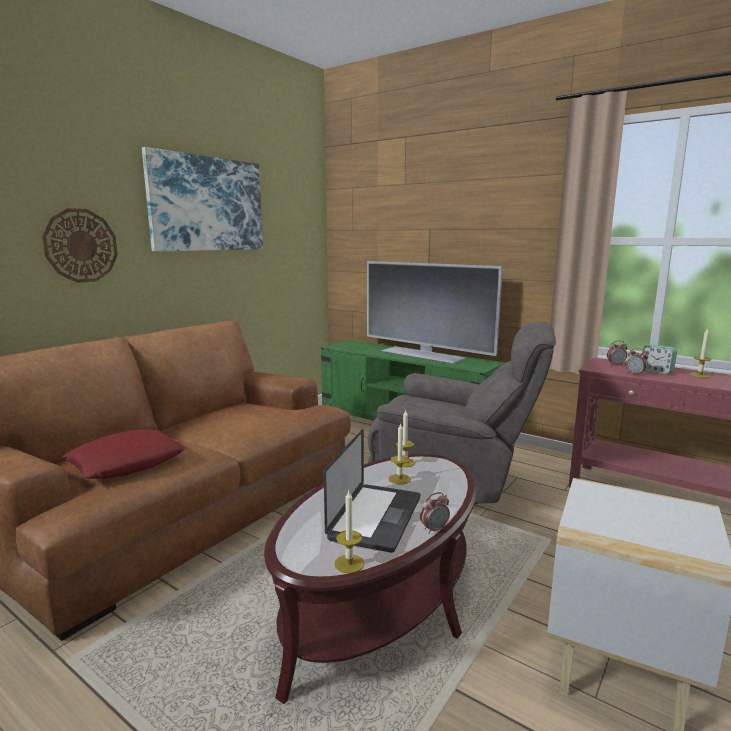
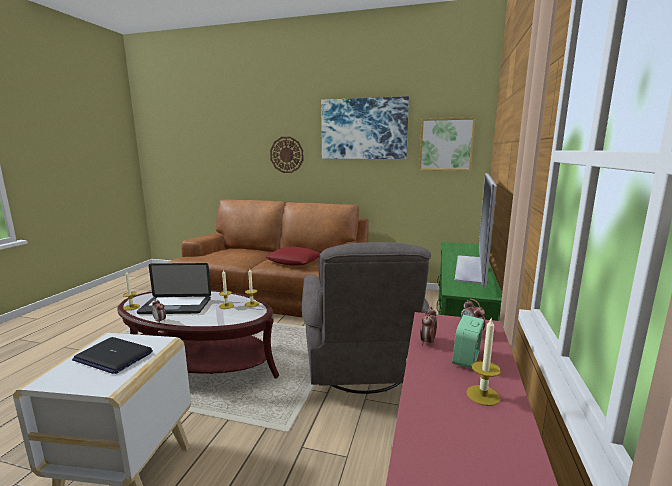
camera: 70 degrees right, 0 degrees up
red pillow [63,429,186,479] -> red pillow moved to [266,247,321,266]
none -> laptop [72,337,153,374]
none -> picture [419,117,476,171]

